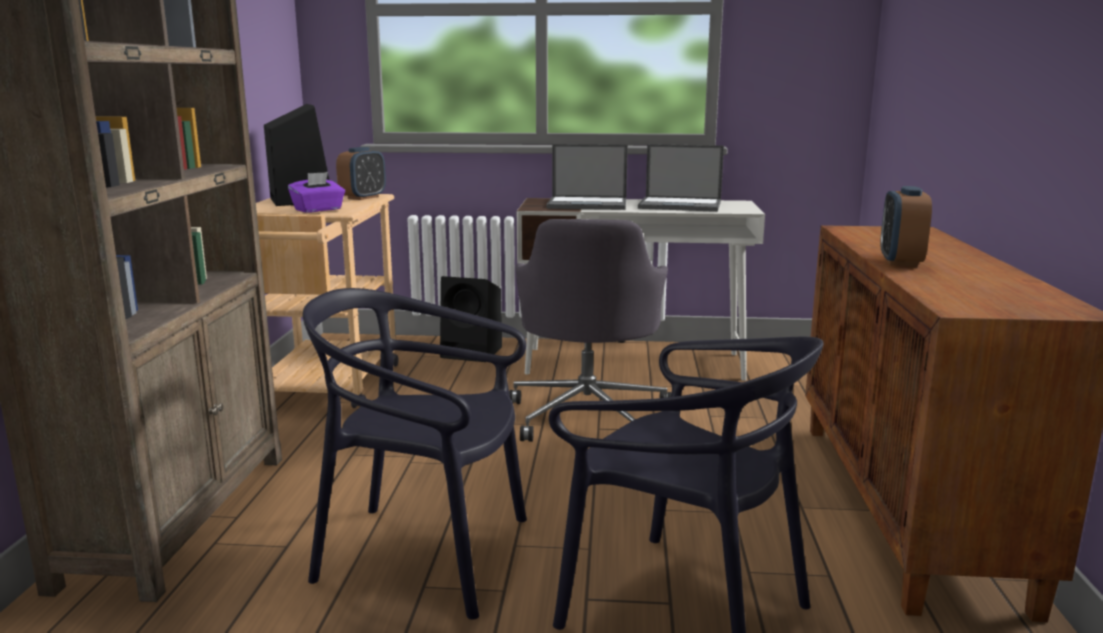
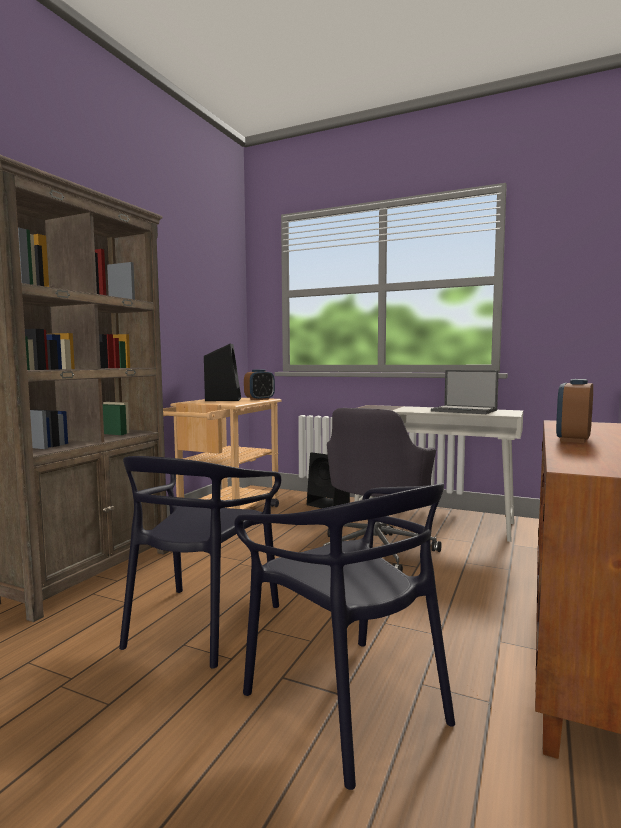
camera: 20 degrees right, 10 degrees down
purple tissue box [288,172,345,213] -> none
black chair [303,288,527,619] -> black chair turned 105 degrees counterclockwise [119,456,281,669]
laptop [546,144,628,210] -> none

